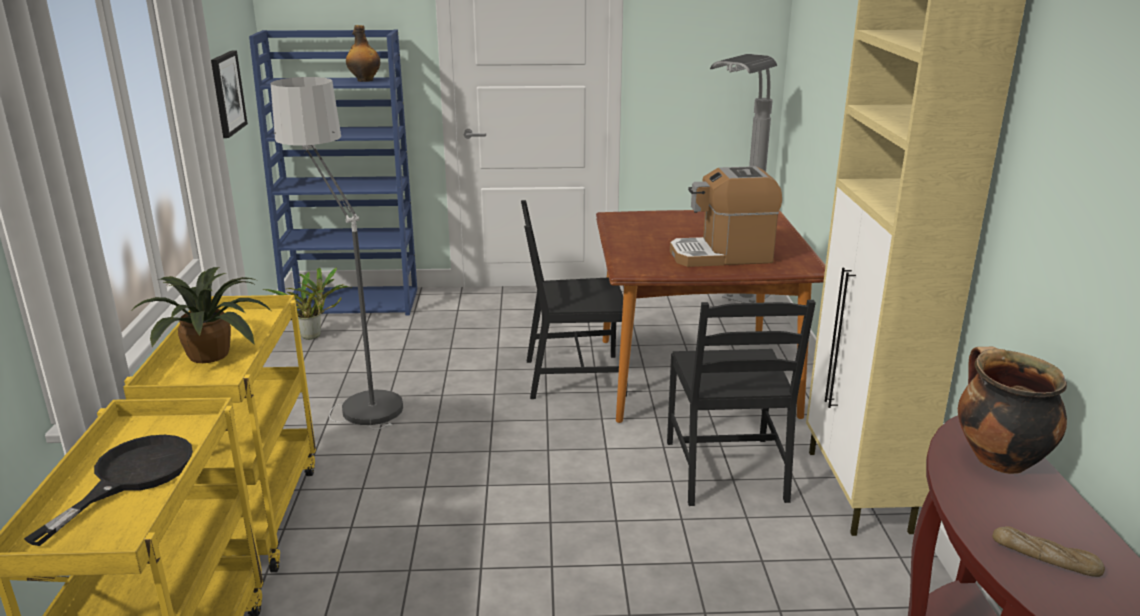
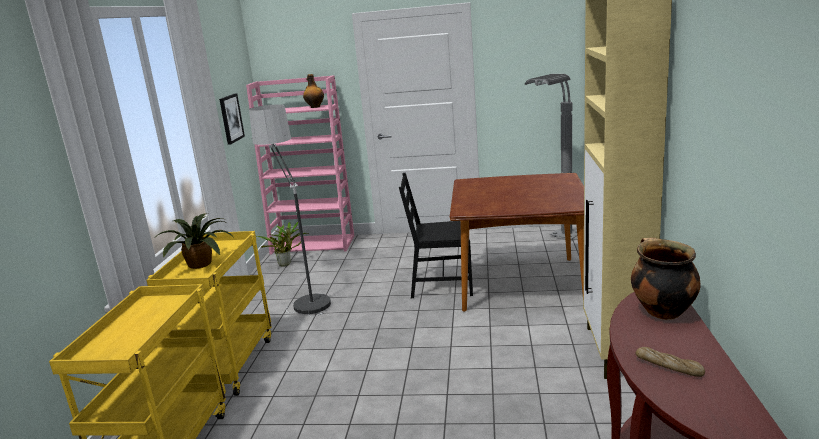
camera: 10 degrees right, 5 degrees down
black frying pan [24,435,193,546] -> none
blue bookcase [249,30,417,316] -> pink bookcase [246,75,354,254]
black chair [667,300,816,506] -> none
coffee machine [670,166,782,267] -> none

